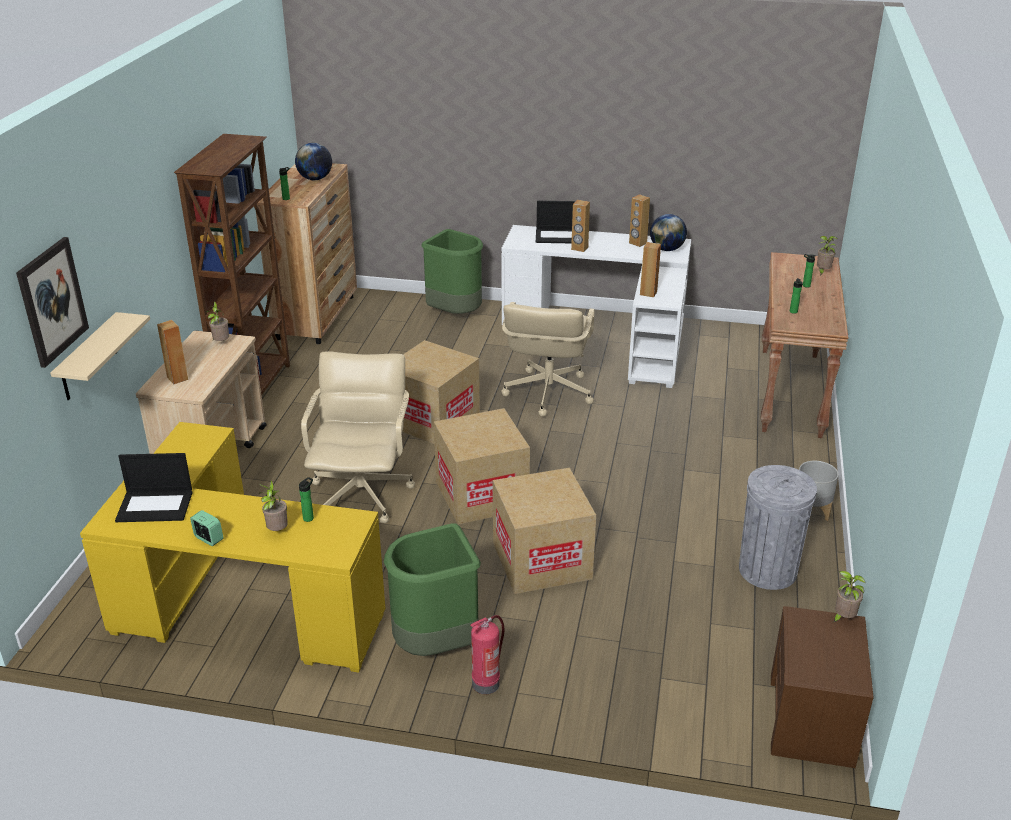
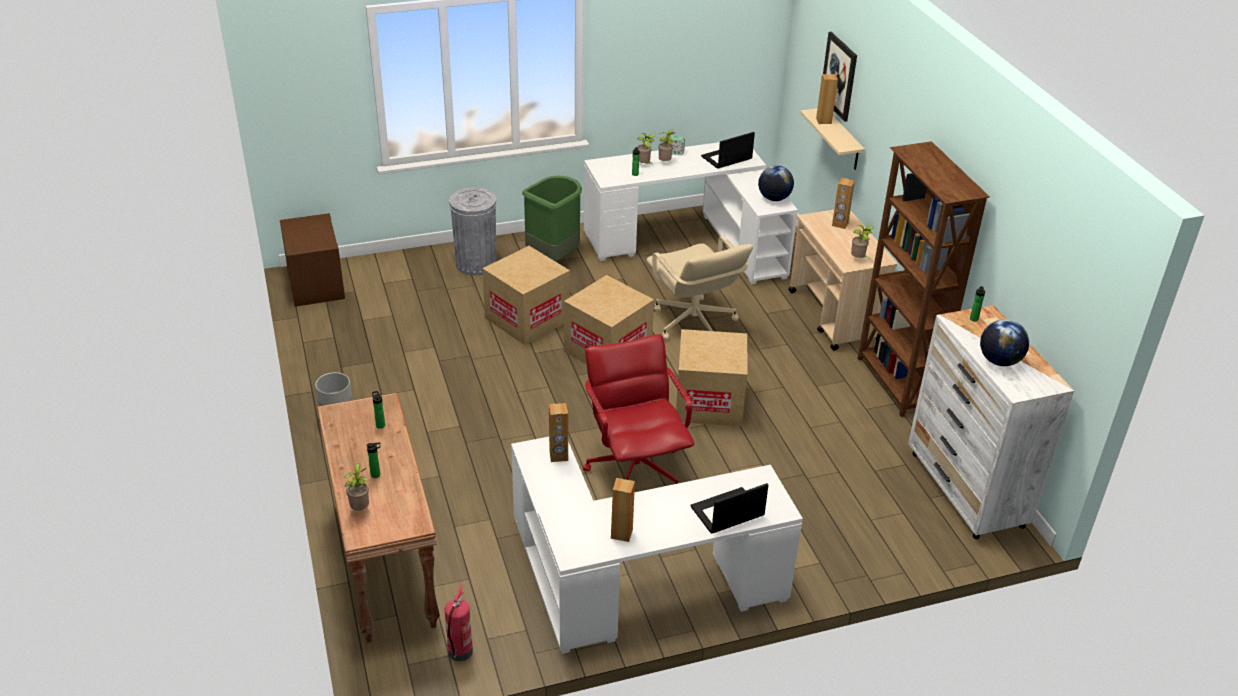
camera: 150 degrees right, 5 degrees up
yellow desk [80,422,385,673] -> white desk [584,142,798,285]
brown dresser [256,163,357,344] -> white dresser [908,305,1074,539]
green trash can [422,229,483,314] -> none
fire extinguisher [470,615,504,694] -> fire extinguisher moved to [445,585,473,661]
beige office chair [502,302,594,417] -> red office chair [583,334,695,484]
brown speaker [571,200,590,252] -> brown speaker moved to [816,74,838,124]
globe [650,214,687,251] -> globe moved to [758,165,794,201]
grey trash can [739,465,817,590] -> grey trash can moved to [449,187,496,276]
potted plant [832,571,866,623] -> potted plant moved to [658,129,674,161]

